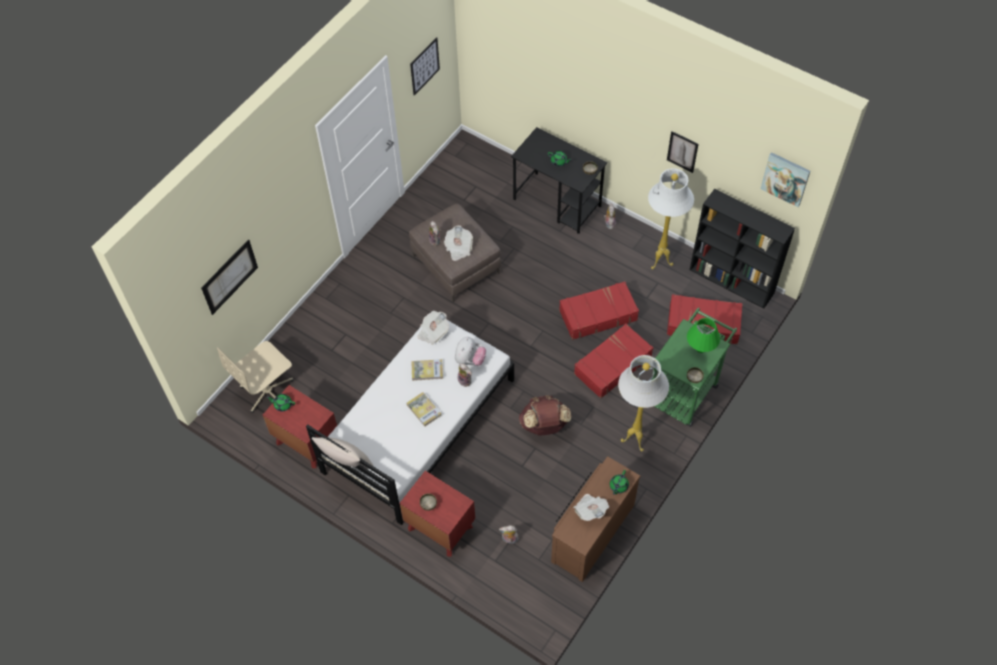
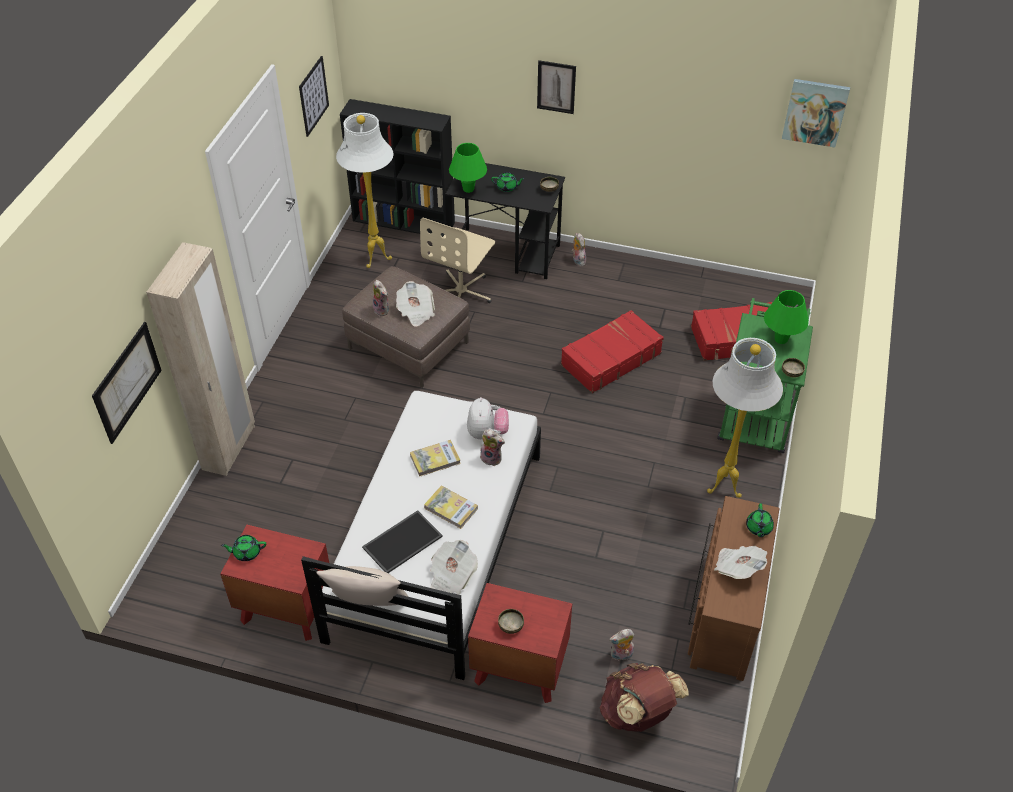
camera: 20 degrees left, 10 degrees down
beige office chair [217,341,294,413] -> beige office chair moved to [420,218,495,303]
newspaper [417,311,449,345] -> newspaper moved to [430,540,478,594]
brown backpack [519,395,571,436] -> brown backpack moved to [599,663,689,732]
red suitcase [574,324,653,399] -> none
white floor lamp [648,168,694,269] -> white floor lamp moved to [336,113,394,268]
picture [667,131,698,173] -> picture moved to [537,60,576,114]
black bookcase [690,189,795,309] -> black bookcase moved to [340,99,455,237]
none -> beige wardrobe [146,242,255,476]
none -> tray [362,510,443,573]
none -> green table lamp [449,143,487,193]

